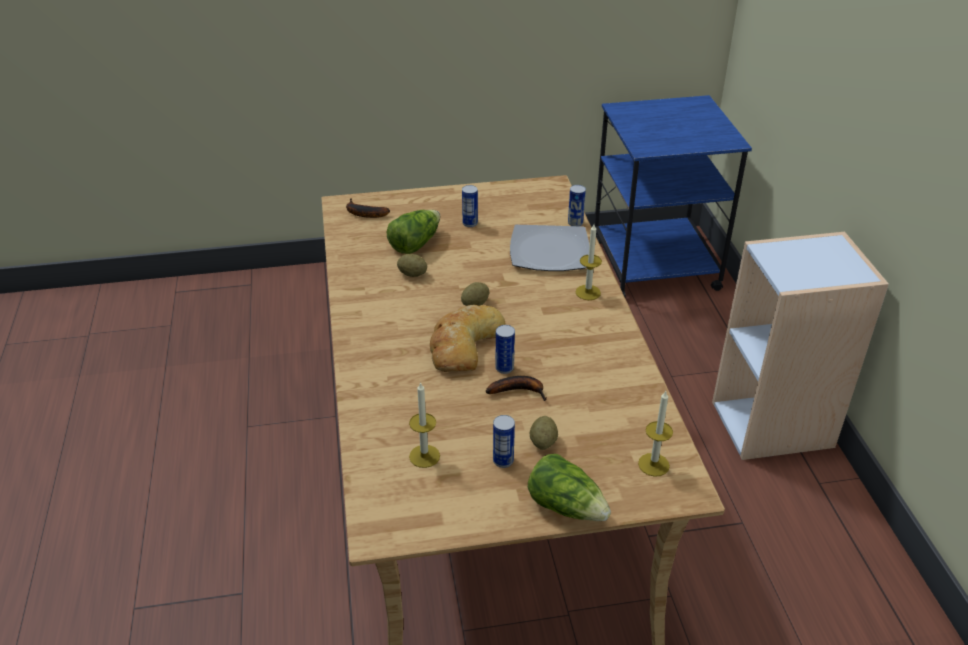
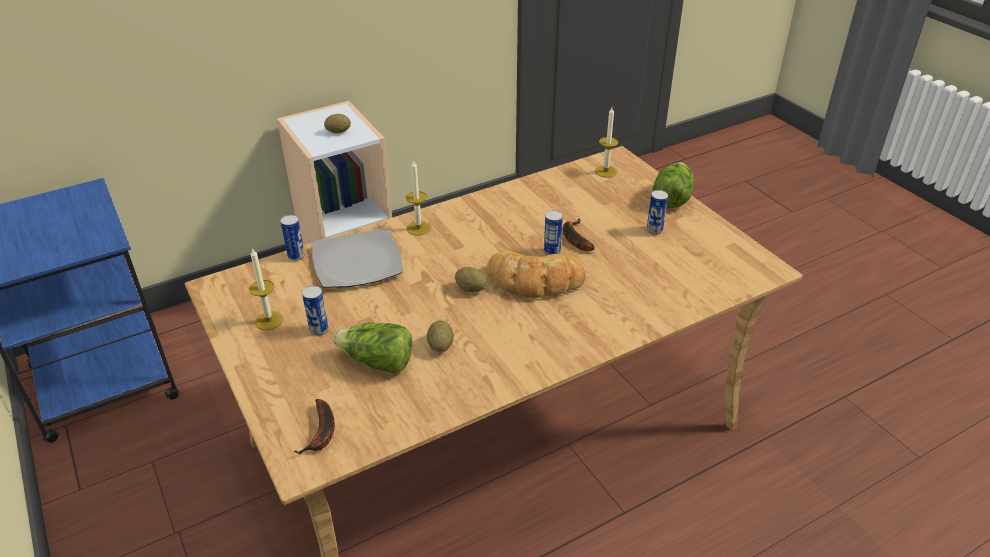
camera: 110 degrees left, 0 degrees up
candle [409,382,440,468] -> candle moved to [249,248,284,330]
potato [530,416,558,450] -> potato moved to [324,114,351,133]

